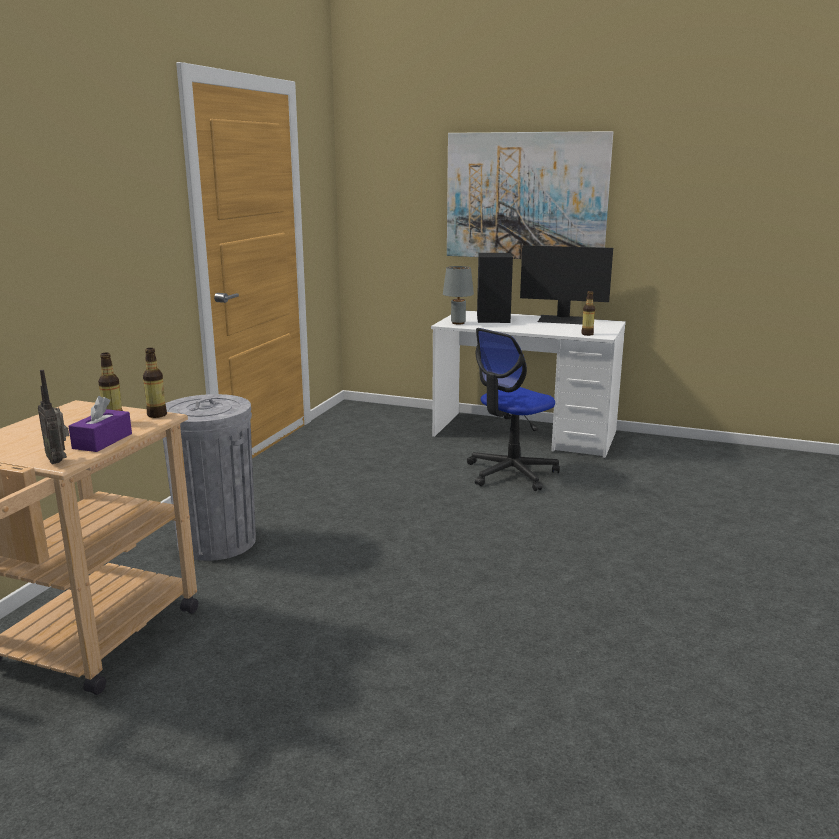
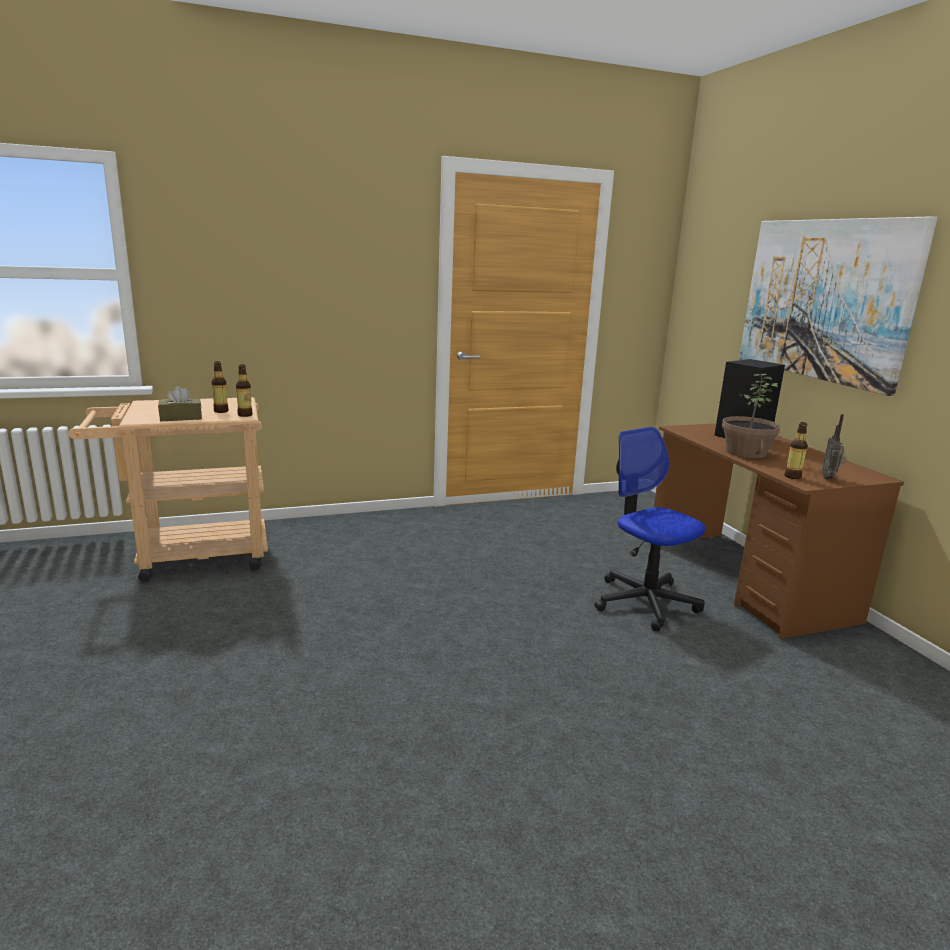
camera: 50 degrees right, 0 degrees up
radio [38,370,69,464] -> radio moved to [822,414,845,480]
purple tissue box [68,396,132,452] -> brown tissue box [158,386,202,421]
grey trash can [163,394,256,561] -> none
white desk [431,311,626,458] -> brown desk [650,423,904,639]
grey table lamp [443,266,474,324] -> none
office chair [467,328,560,491] -> office chair turned 45 degrees clockwise [594,427,705,631]
monitor [520,245,613,324] -> none
none -> potted plant [722,374,780,458]

